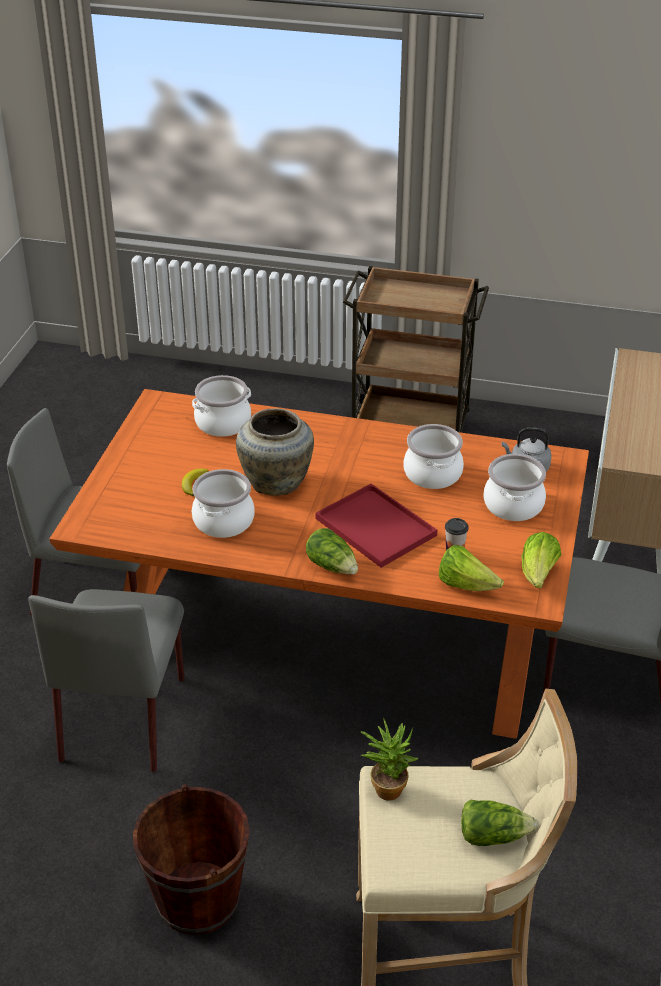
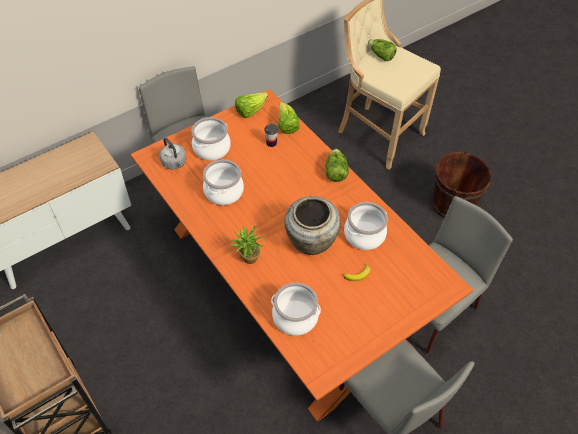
camera: 140 degrees left, 15 degrees up
red tray [315,484,437,568] -> none
potted plant [361,718,418,801] -> potted plant moved to [230,224,264,264]

